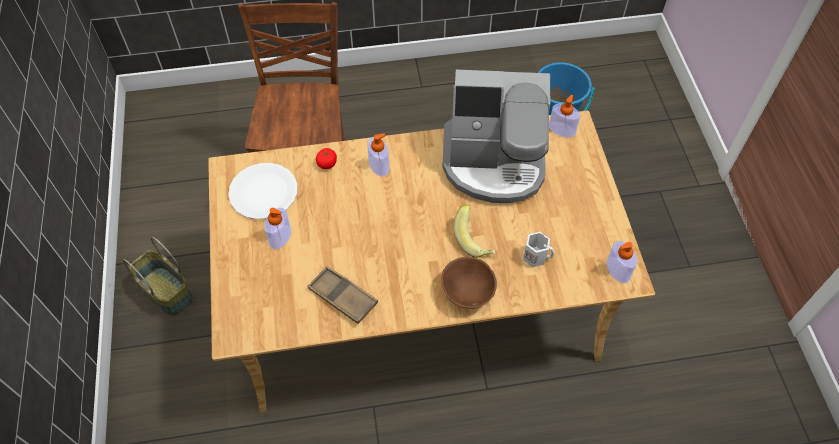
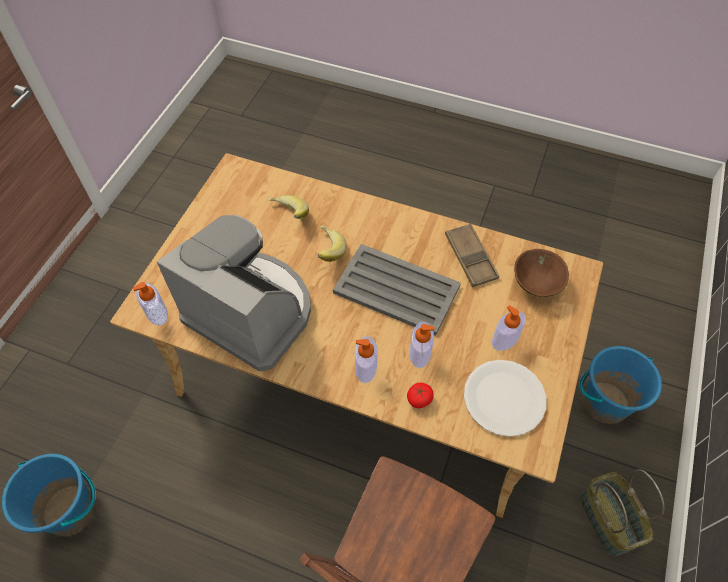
camera: 150 degrees left, 0 degrees up
brown bowl [441,257,497,309] -> brown bowl moved to [514,249,569,297]
white mug [523,232,555,267] -> banana [268,195,309,219]
soap dispenser [607,241,637,283] -> soap dispenser moved to [410,322,435,368]
none -> grey tray [333,244,461,336]
none -> blue bucket [579,346,662,424]

